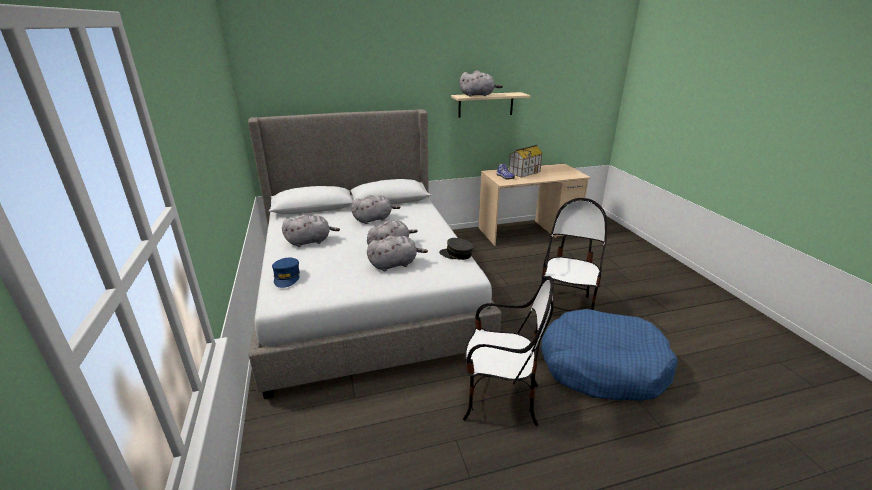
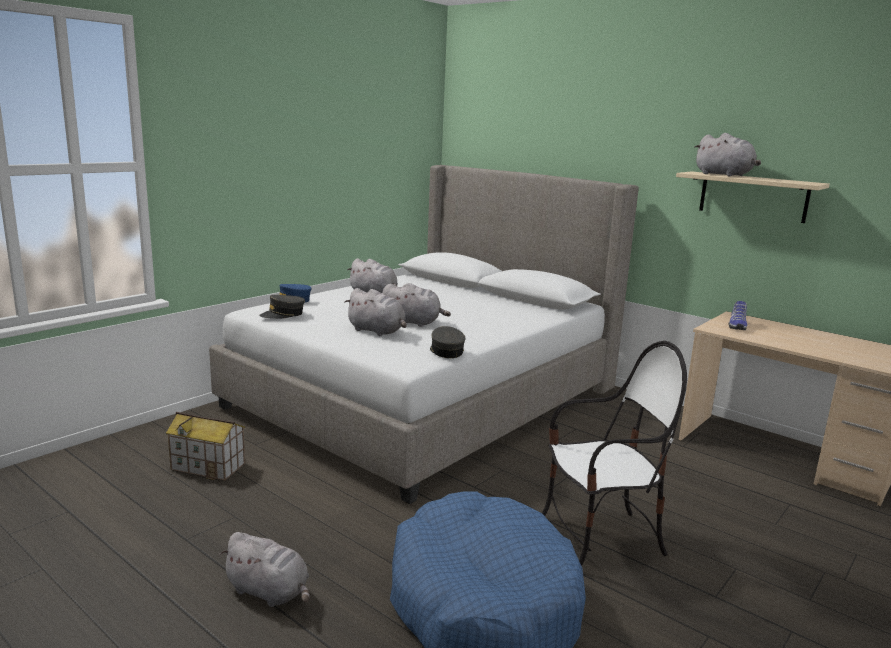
camera: 55 degrees right, 10 degrees down
grey plush toy [351,195,400,224] -> grey plush toy moved to [219,532,310,607]
chair [463,276,554,426] -> none
toy house [509,145,543,178] -> toy house moved to [166,412,245,481]
none -> grey cap [259,295,305,319]

